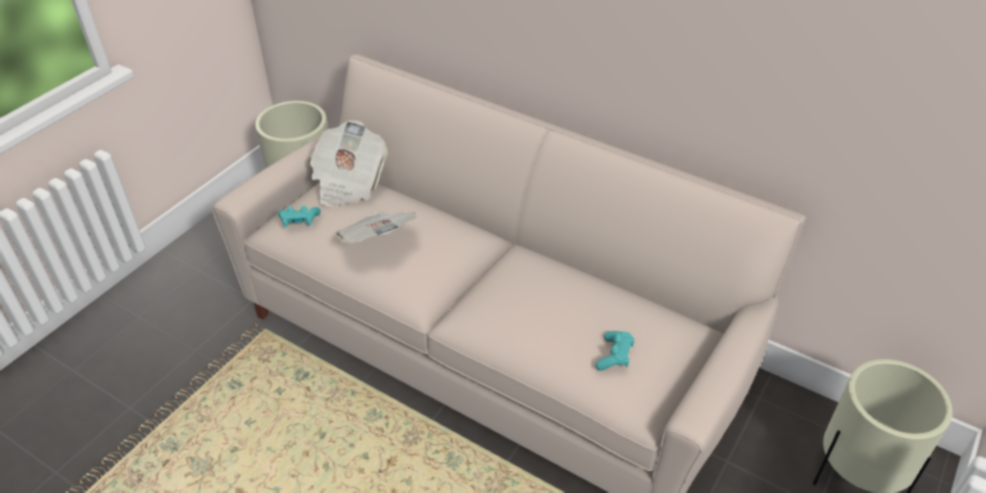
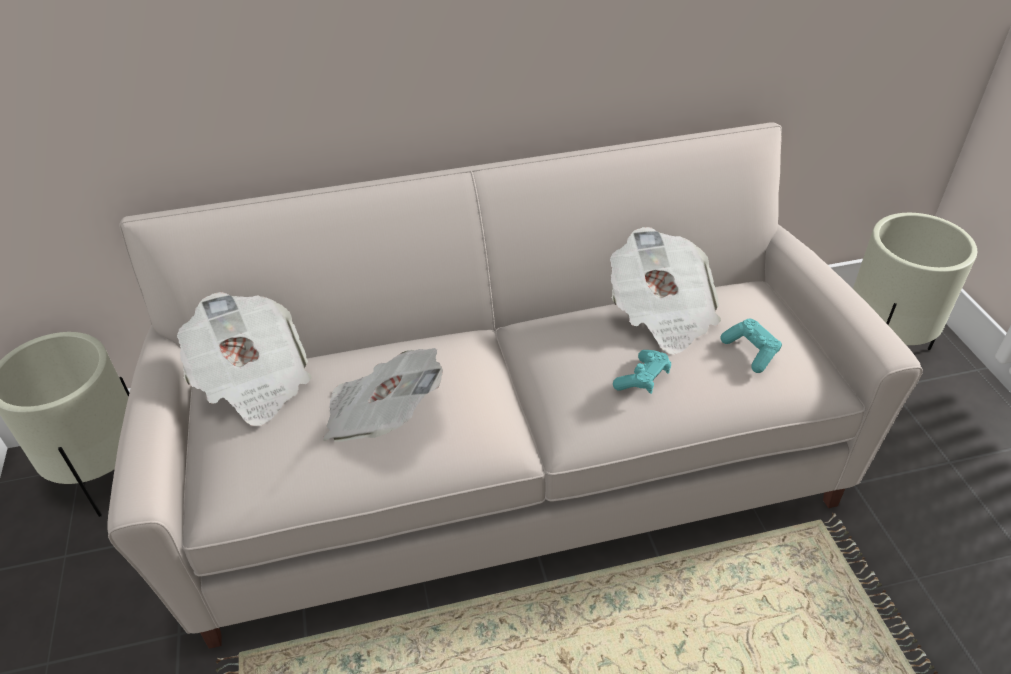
camera: 45 degrees left, 0 degrees up
turquoise game controller [278,205,321,228] -> turquoise game controller moved to [613,350,671,394]
none -> newspaper [610,227,721,355]

